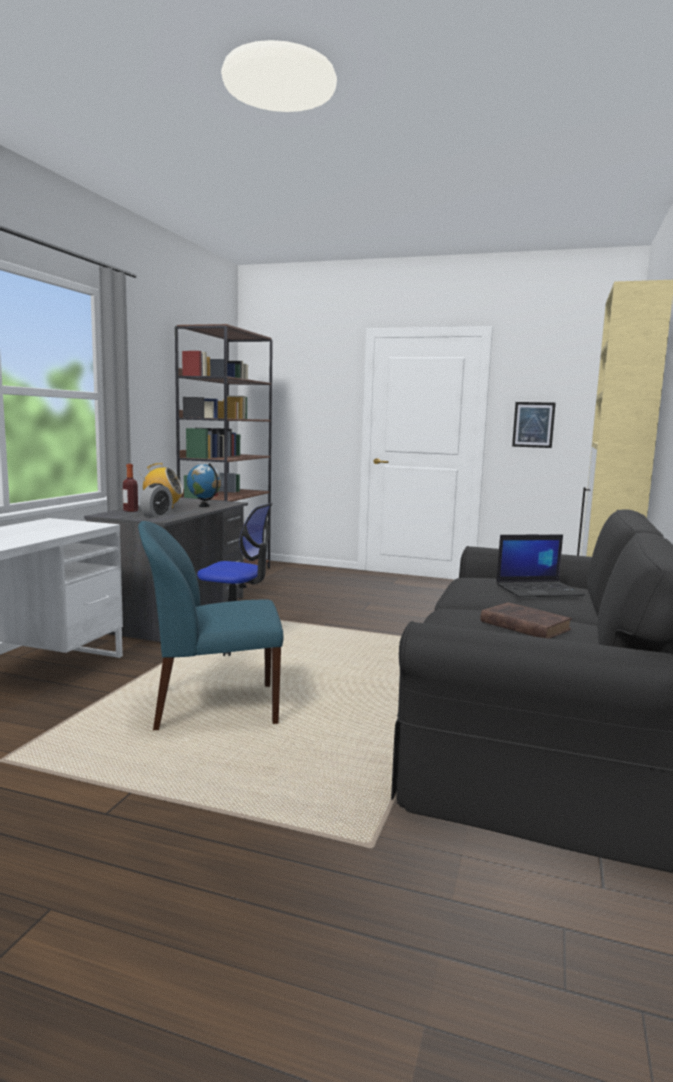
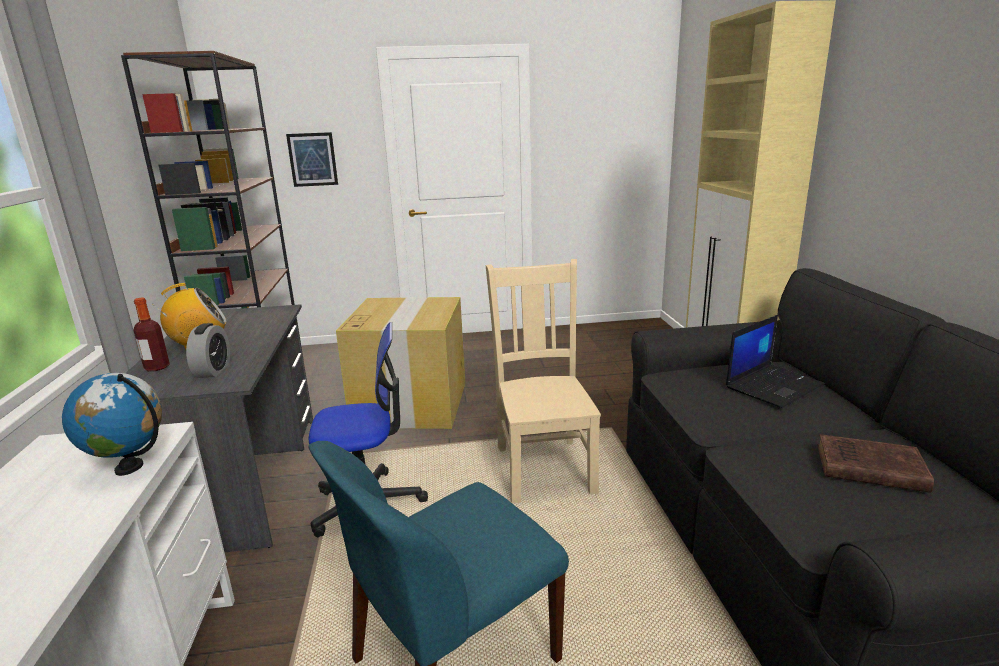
camera: 25 degrees left, 10 degrees up
globe [187,463,221,507] -> globe moved to [62,373,162,476]
picture [512,402,556,448] -> picture moved to [286,132,338,187]
none -> cardboard box [336,297,465,429]
none -> beige chair [486,259,601,503]

